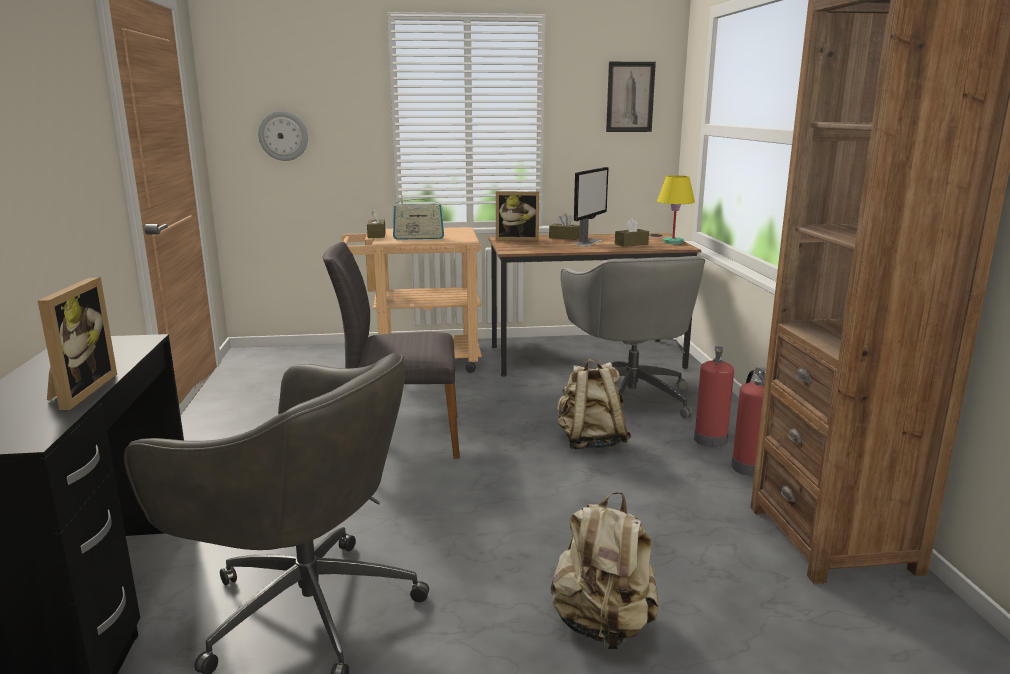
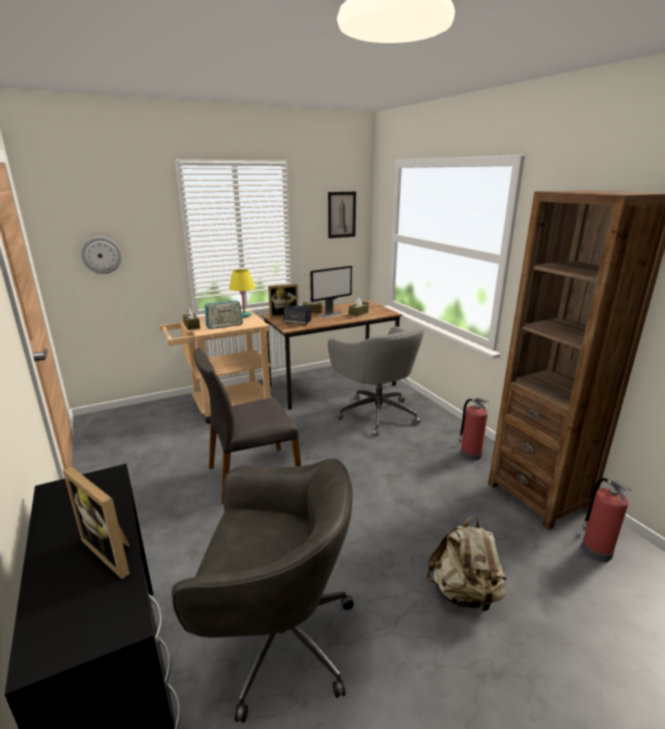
camera: 20 degrees left, 5 degrees up
picture frame [38,277,117,410] -> picture frame turned 150 degrees clockwise [63,466,130,579]
beige backpack [557,359,631,450] -> none
monitor [574,167,609,246] -> monitor turned 45 degrees clockwise [310,266,352,318]
yellow table lamp [657,175,695,244] -> yellow table lamp moved to [229,269,255,318]
fire extinguisher [694,346,734,448] -> fire extinguisher moved to [581,478,632,562]
none -> speaker [283,305,311,325]

